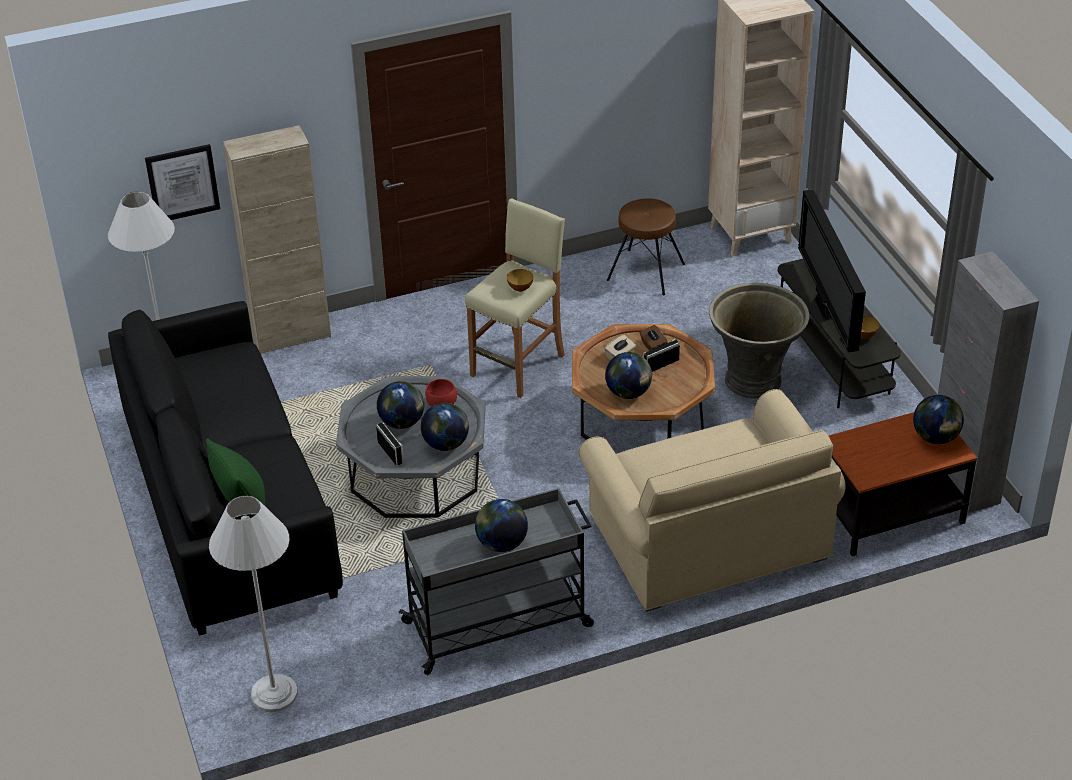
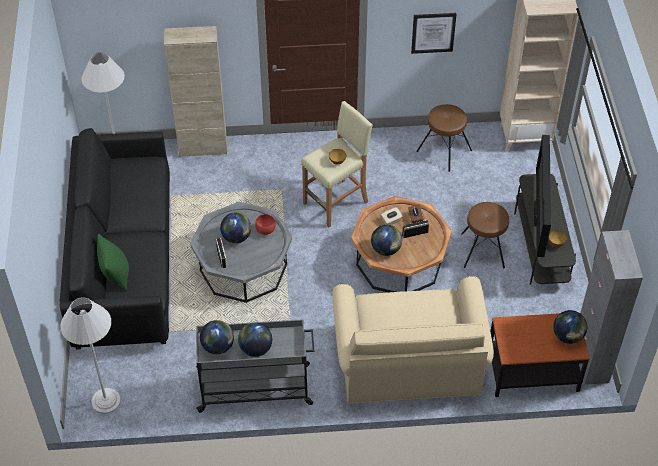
camera: 15 degrees right, 10 degrees up
picture [145,144,220,220] -> picture moved to [411,13,457,54]
globe [421,403,469,451] -> globe moved to [200,320,234,354]
grey planter [709,283,810,399] -> brown stool [461,202,509,268]

